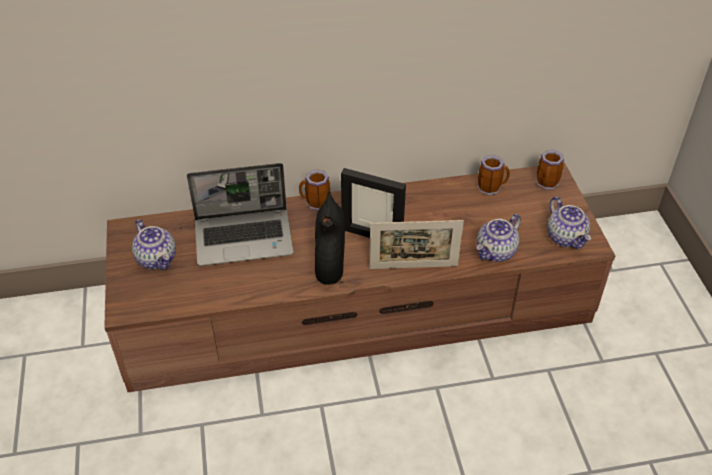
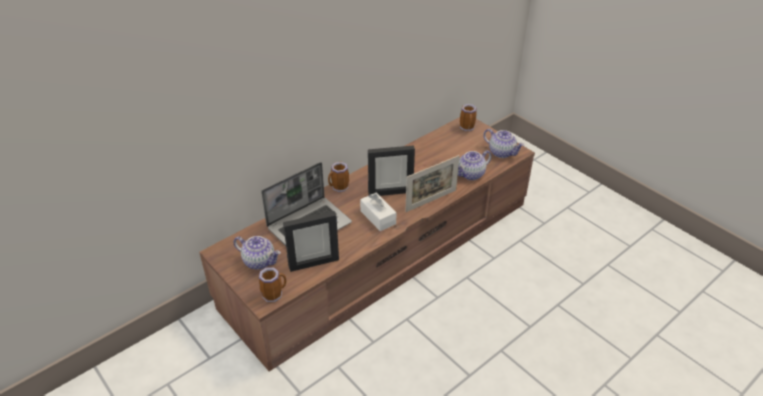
camera: 30 degrees left, 5 degrees down
black vase [315,191,345,285] -> white tissue box [360,193,396,231]
teapot [476,214,521,262] -> teapot turned 45 degrees clockwise [458,150,492,180]
mug [478,155,510,196] -> mug moved to [259,267,286,302]
none -> picture frame [283,211,339,272]

